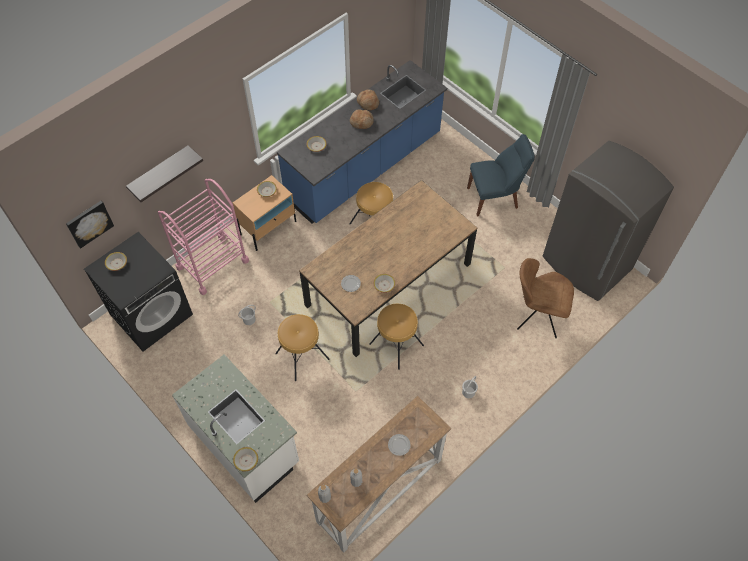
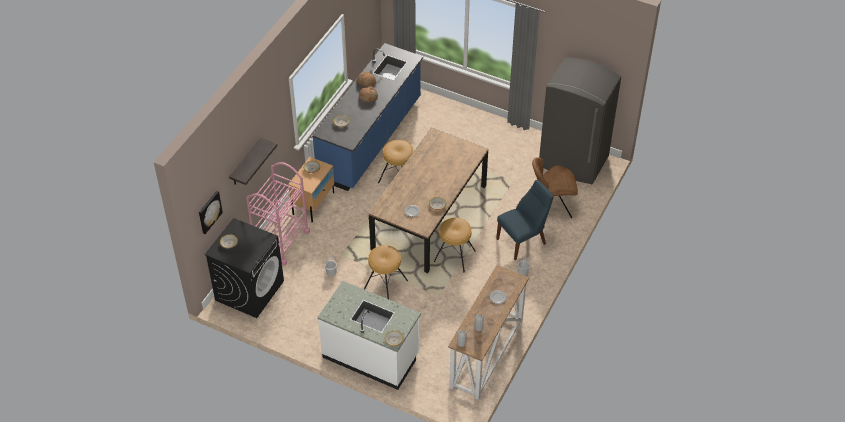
camera: 20 degrees left, 10 degrees down
blue chair [467,134,535,216] -> blue chair moved to [496,180,553,260]

